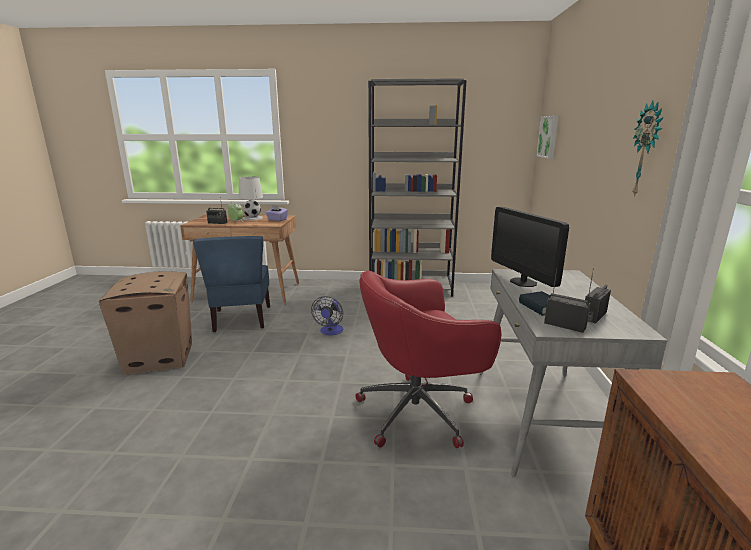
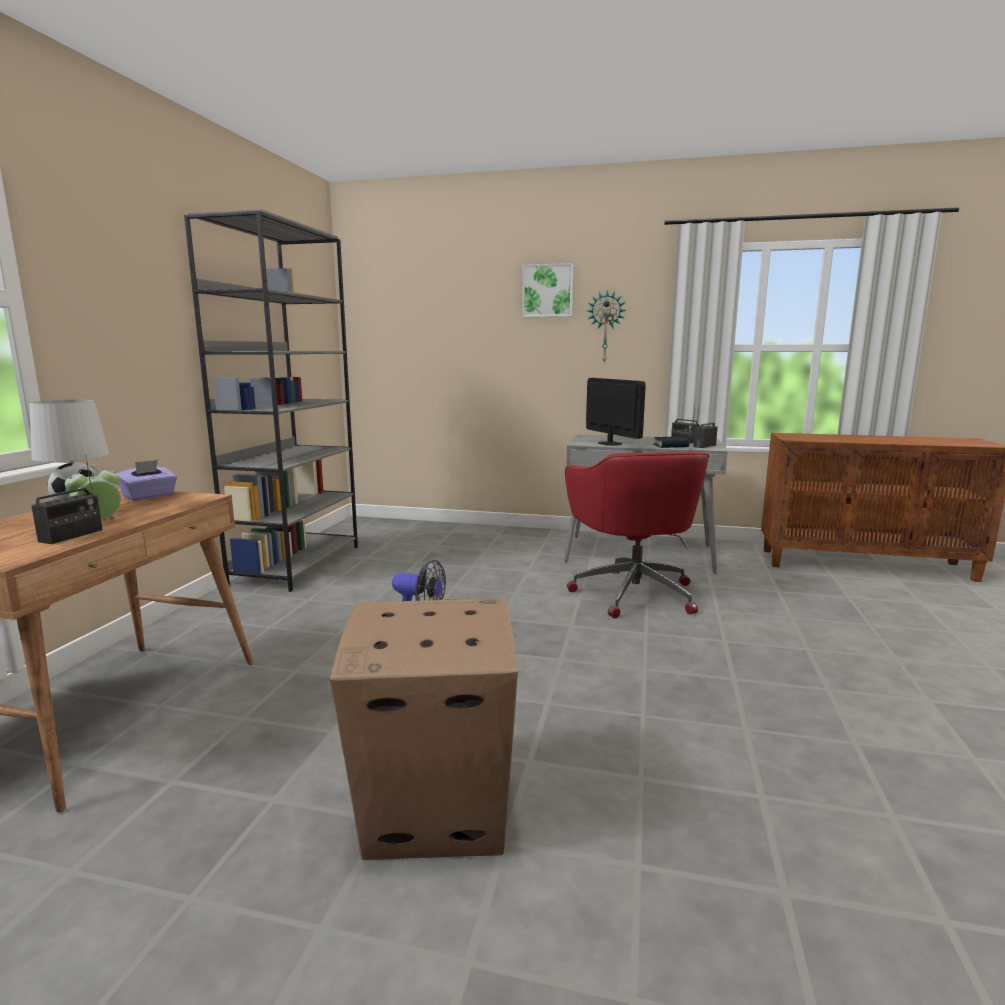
camera: 80 degrees left, 5 degrees down
blue chair [193,236,270,332] -> none
monitor [491,207,569,287] -> monitor turned 105 degrees counterclockwise [586,378,646,446]
picture [536,116,558,159] -> picture moved to [522,263,574,317]

